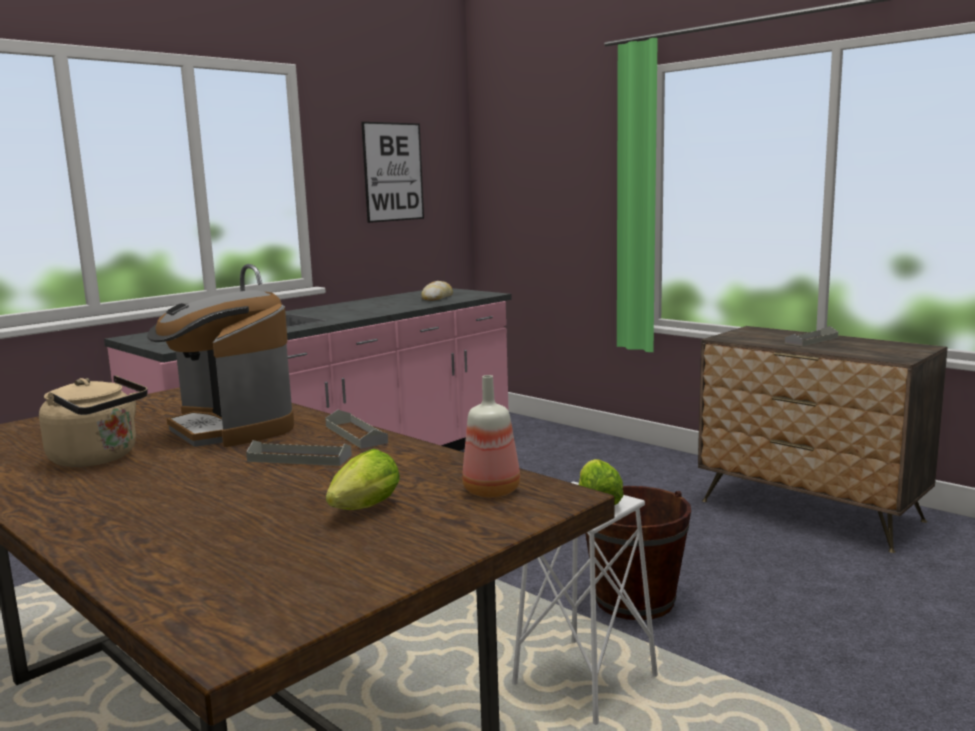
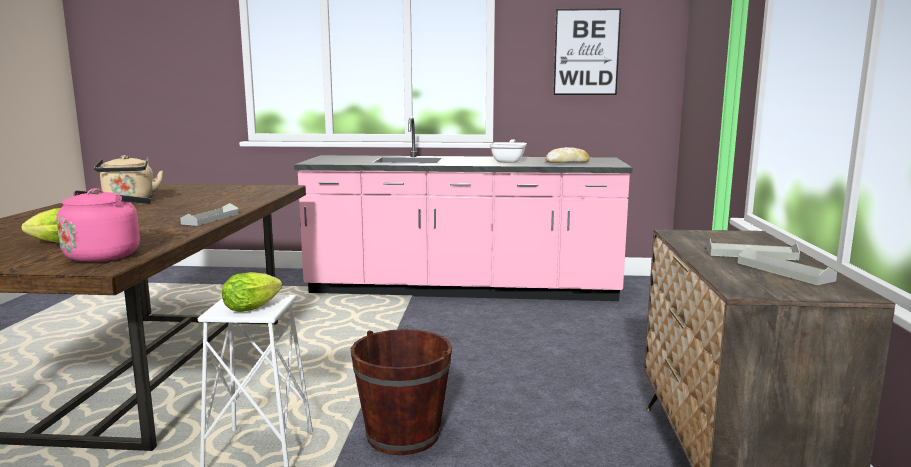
camera: 50 degrees right, 0 degrees up
coffee machine [147,290,294,447] -> none
grey tray [246,440,352,466] -> grey tray moved to [738,247,837,285]
bottle [462,375,520,498] -> pink kettle [57,188,151,262]
none -> frying pan [489,139,527,163]

